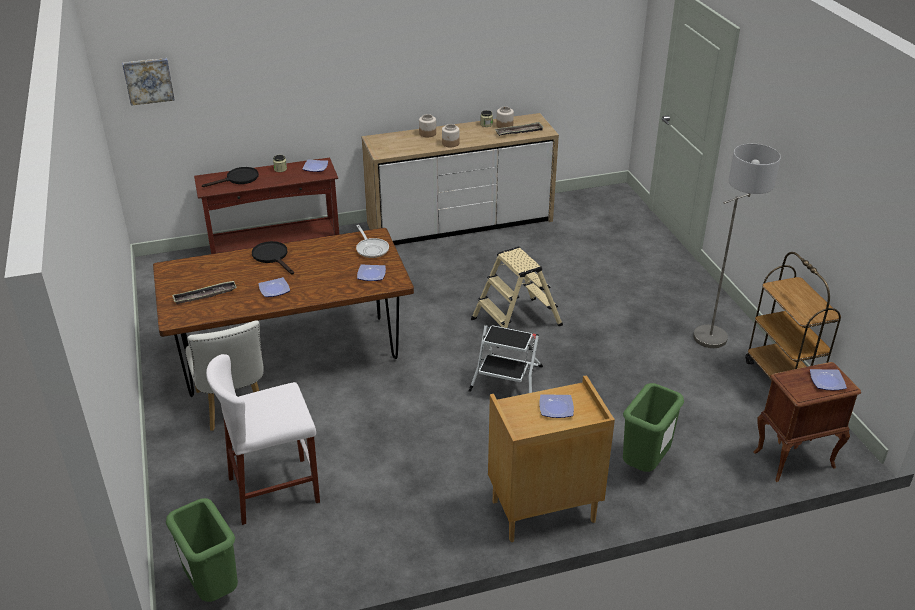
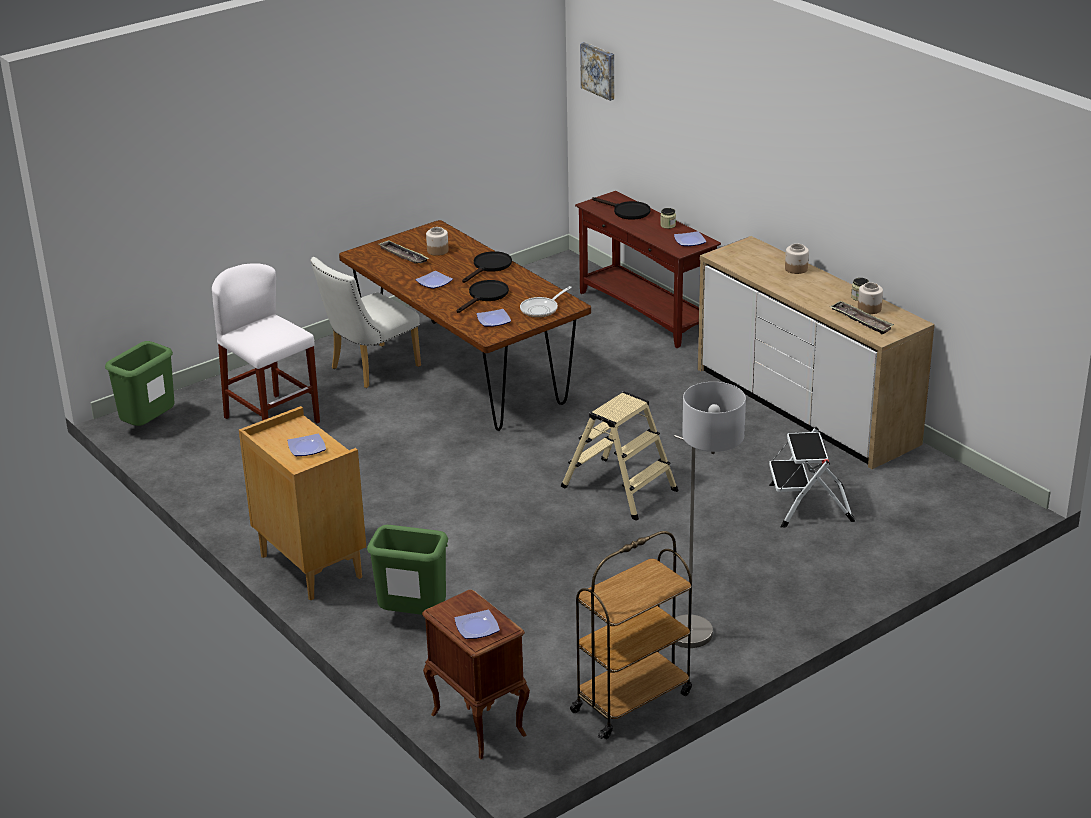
camera: 70 degrees right, 5 degrees down
jar [442,124,459,147] -> jar moved to [426,227,449,256]
step ladder [469,324,543,393] -> step ladder moved to [769,427,855,528]
none -> black frying pan [456,280,509,313]

